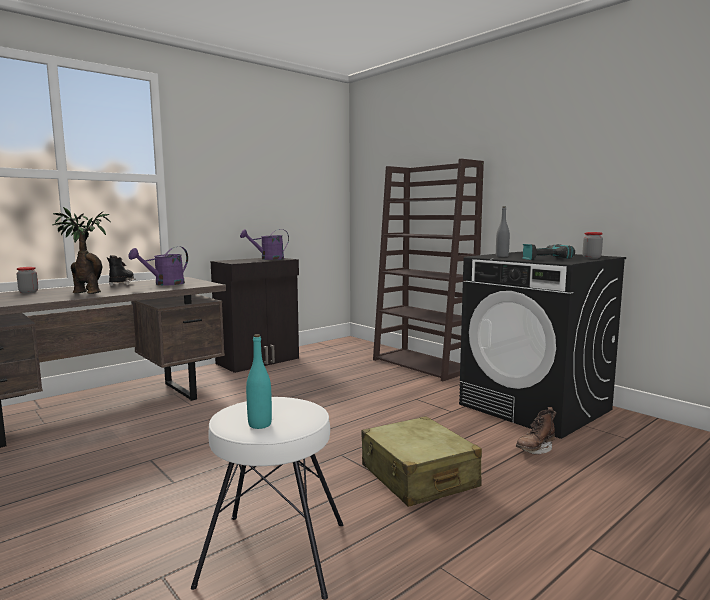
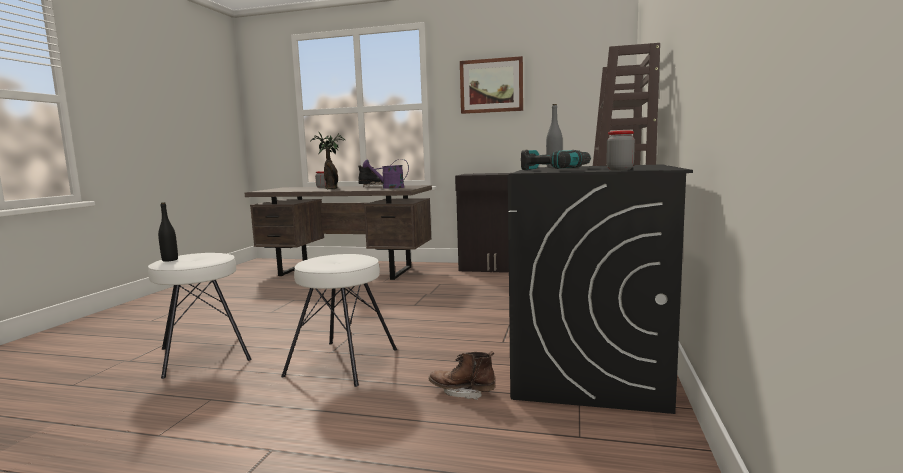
camera: 55 degrees right, 0 degrees up
purple watering can [240,229,289,260] -> none
turquoise bottle [246,334,272,429] -> black bottle [158,202,178,262]
beige suitcase [361,416,482,507] -> white stool [281,254,397,387]
none -> picture [460,56,523,114]

